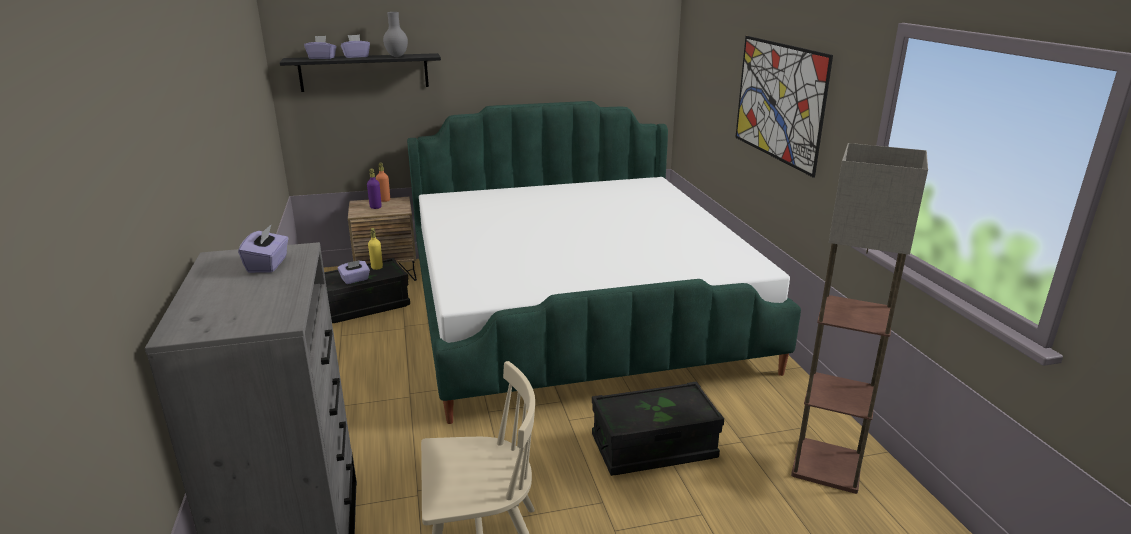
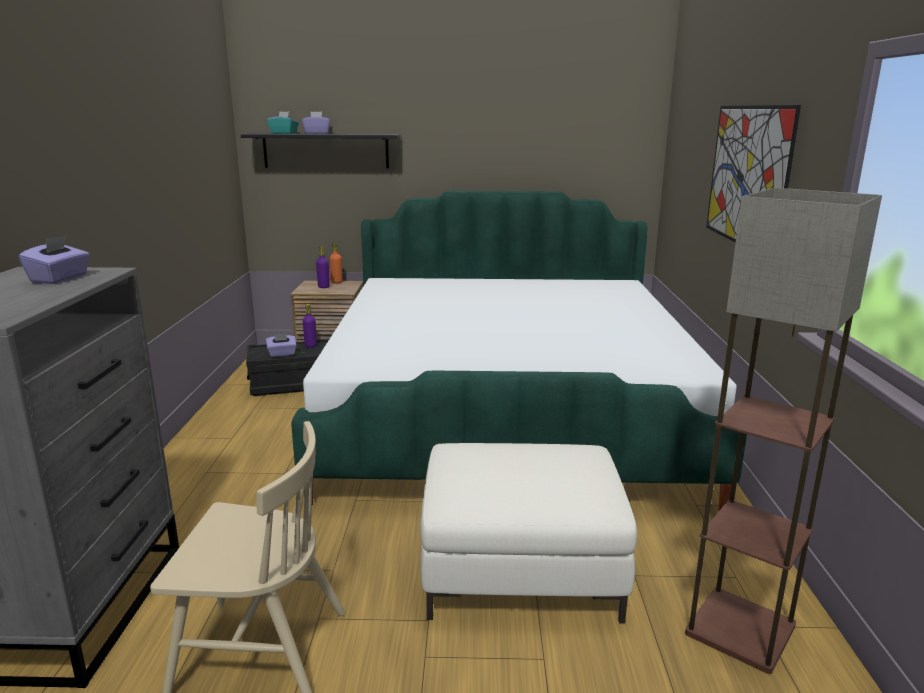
camera: 15 degrees right, 5 degrees down
purple tissue box [304,36,337,59] -> turquoise tissue box [267,111,299,134]
yellow bottle [368,228,383,270] -> purple bottle [303,304,317,348]
grey vase [383,12,408,57] -> none
black storage box [592,381,724,476] -> white ottoman [421,443,637,623]

